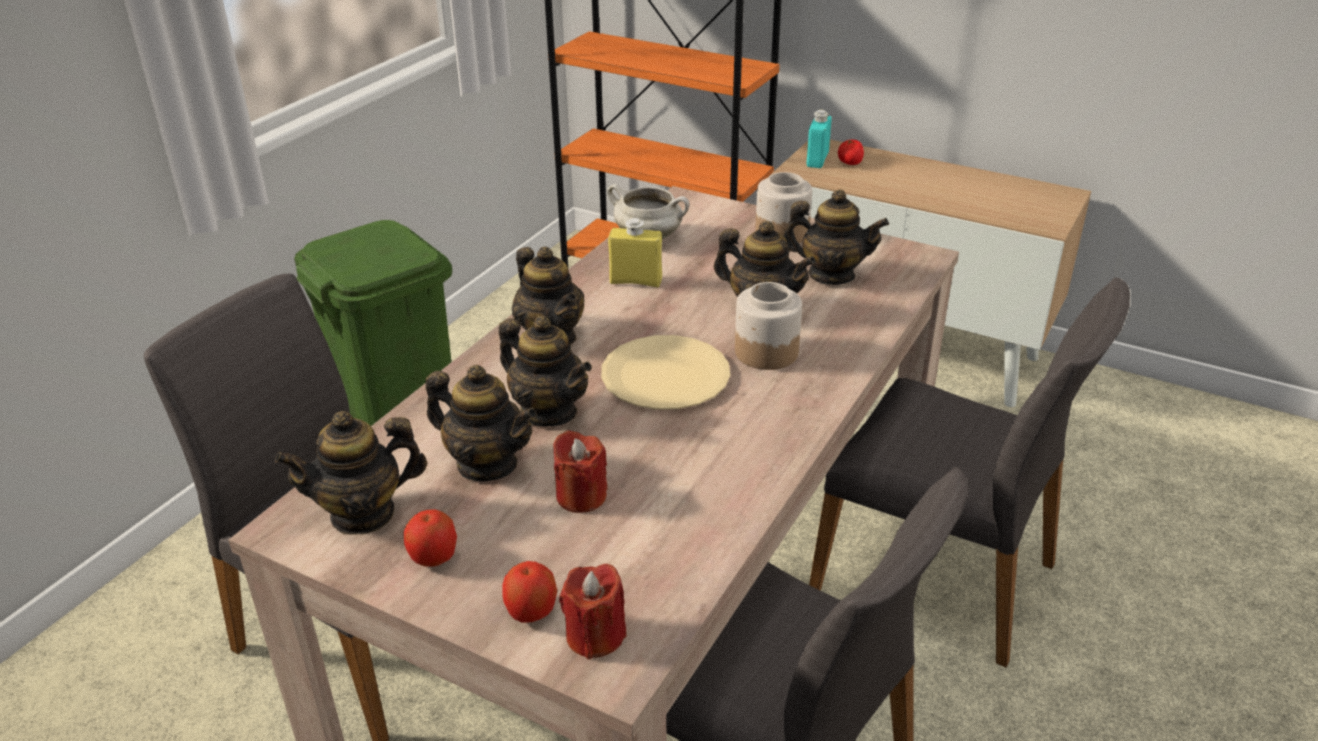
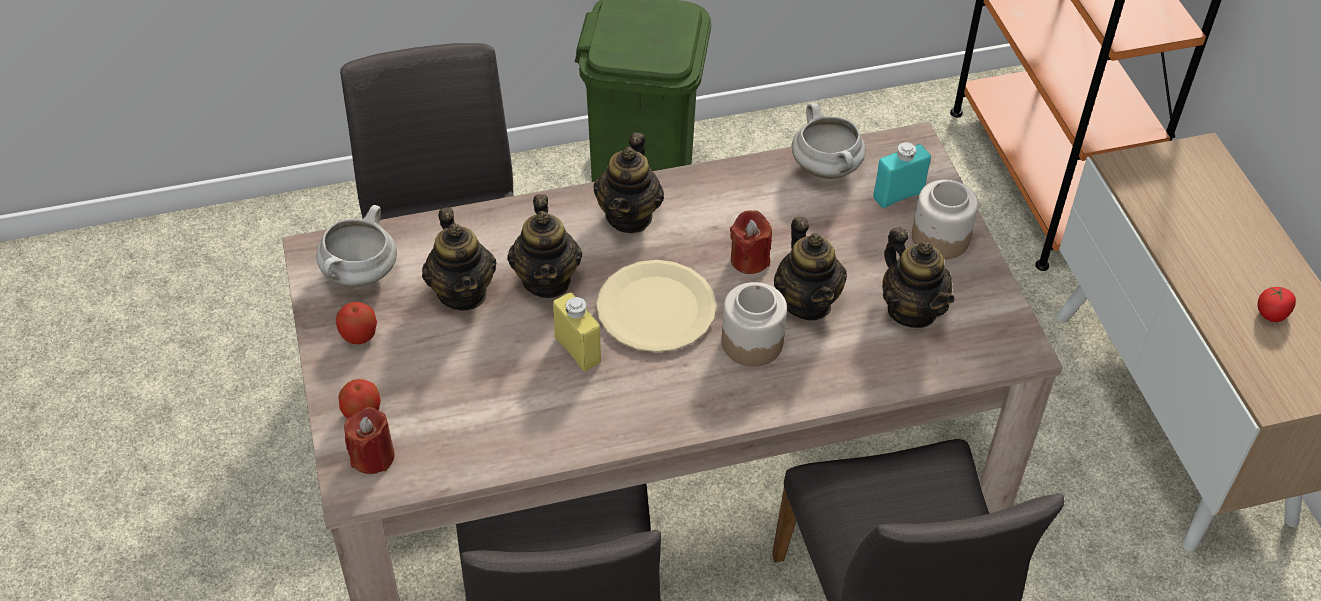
camera: 45 degrees right, 15 degrees up
teapot [275,411,427,535] -> white cooking pot [316,205,397,287]
red candle [553,430,608,513] -> red candle moved to [730,210,772,274]
yellow bottle [608,218,662,287] -> yellow bottle moved to [553,293,601,371]
turquoise bottle [807,110,832,168] -> turquoise bottle moved to [873,142,931,208]
tomato [838,139,864,165] -> tomato moved to [1258,287,1296,322]

